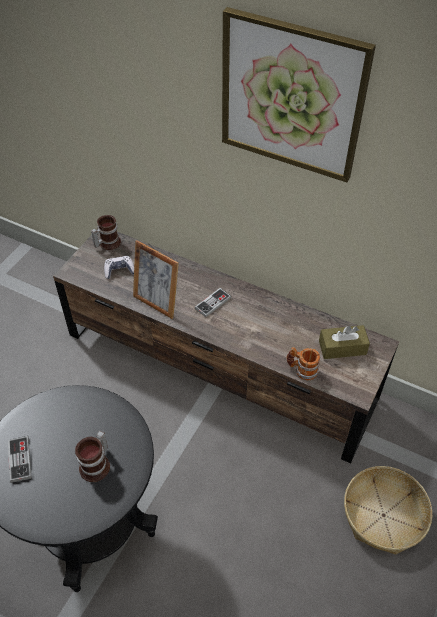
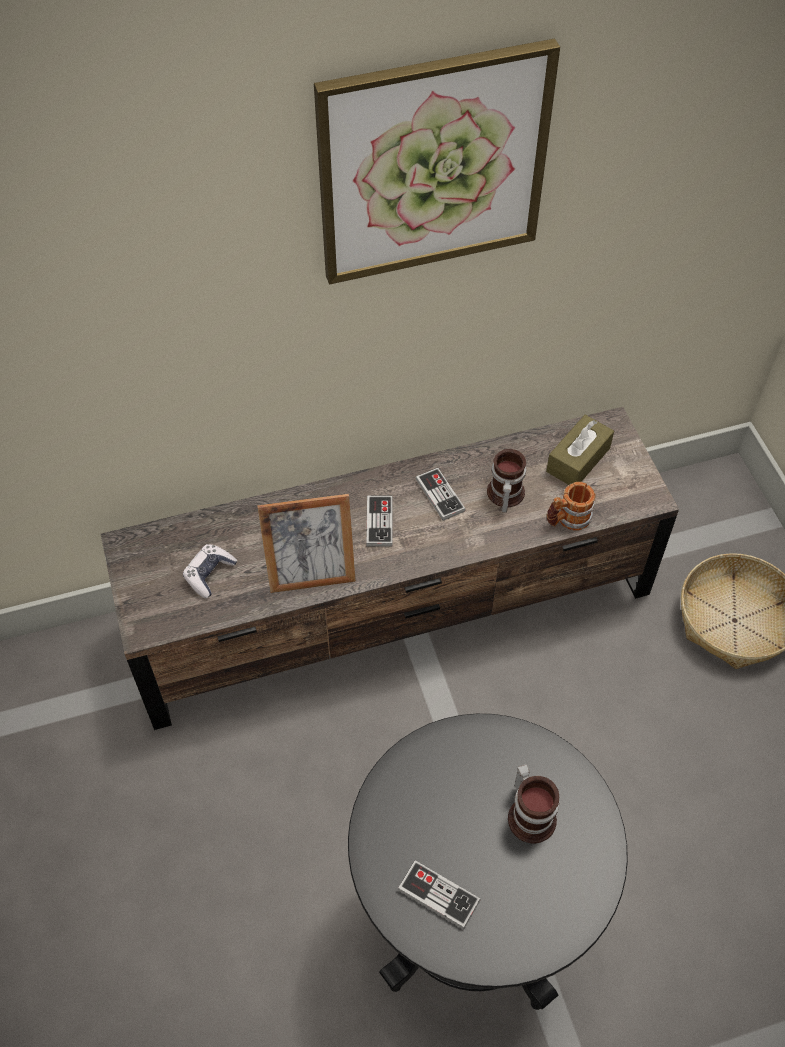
camera: 45 degrees left, 5 degrees up
mug [91,215,121,250] -> mug moved to [487,449,526,513]
none -> game controller [416,468,466,521]

